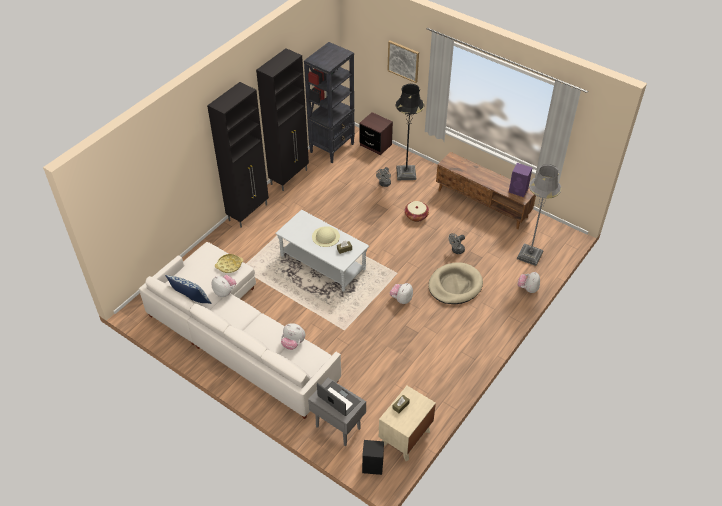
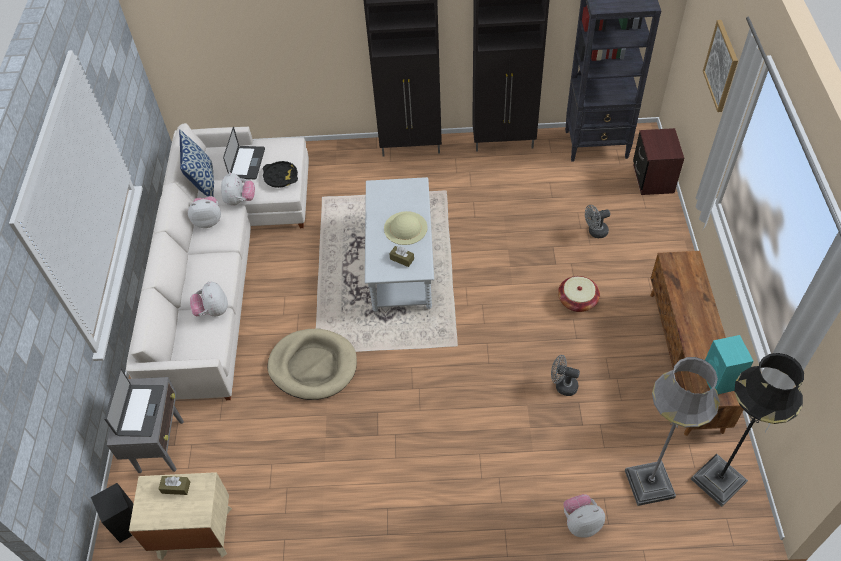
camera: 55 degrees right, 5 degrees up
yellow tray [215,254,243,273] -> black tray [263,161,298,188]
plush toy [390,283,413,304] -> plush toy moved to [188,196,221,228]
black floor lamp [395,84,424,180] -> black floor lamp moved to [691,353,804,507]
beige dog bed [428,262,483,304] -> beige dog bed moved to [267,328,357,400]
purple speaker [509,163,533,197] -> turquoise speaker [705,335,754,394]
none -> laptop [223,127,265,179]

